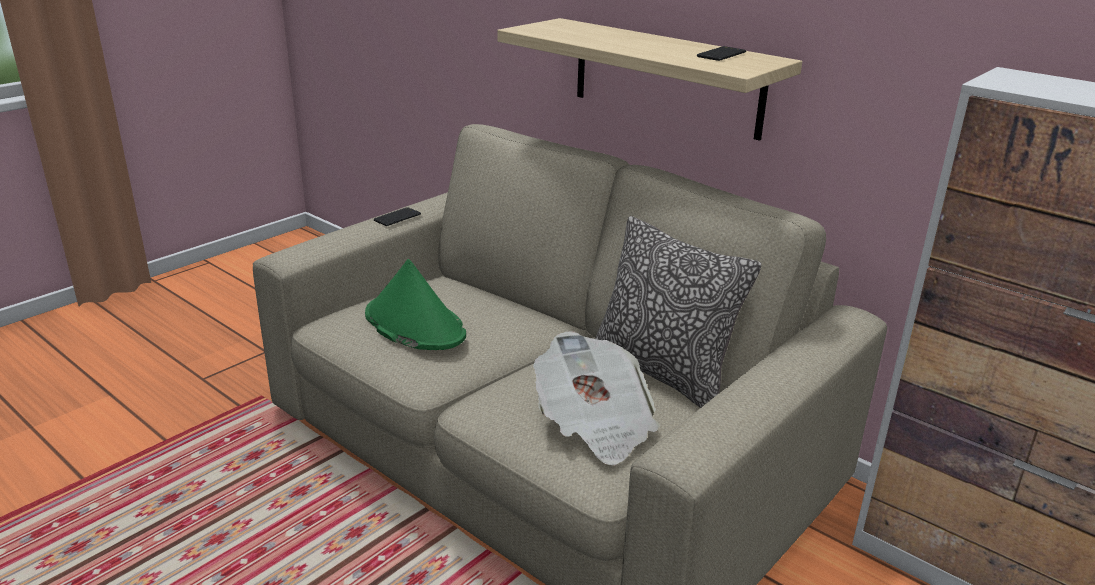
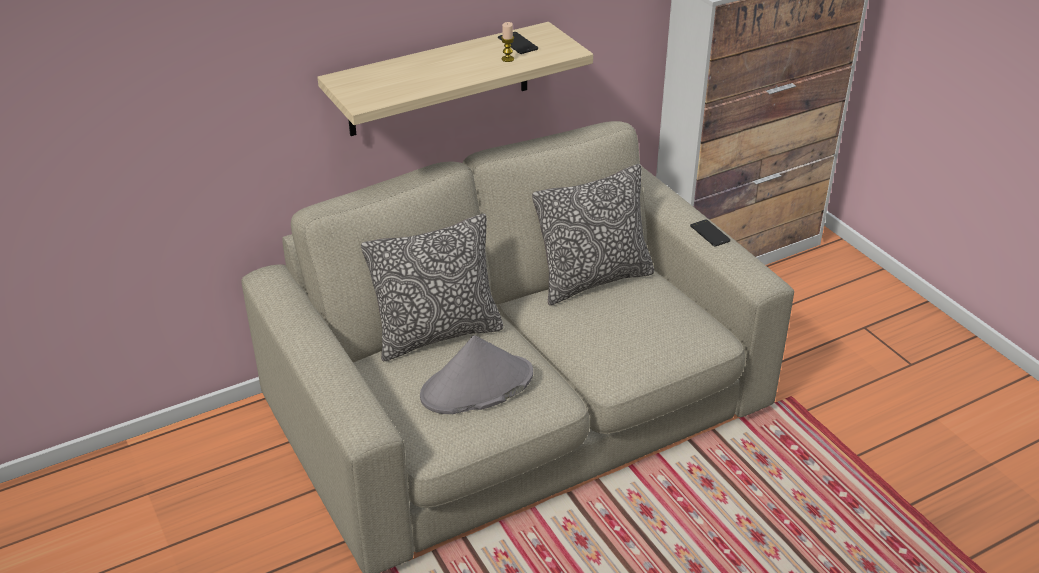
camera: 70 degrees left, 10 degrees up
green hat [365,259,466,350] -> grey hat [420,335,533,414]
phone [374,207,421,226] -> phone moved to [690,220,731,247]
newspaper [533,331,660,466] -> none
none -> pillow [361,214,503,361]
none -> candle [501,22,514,62]

